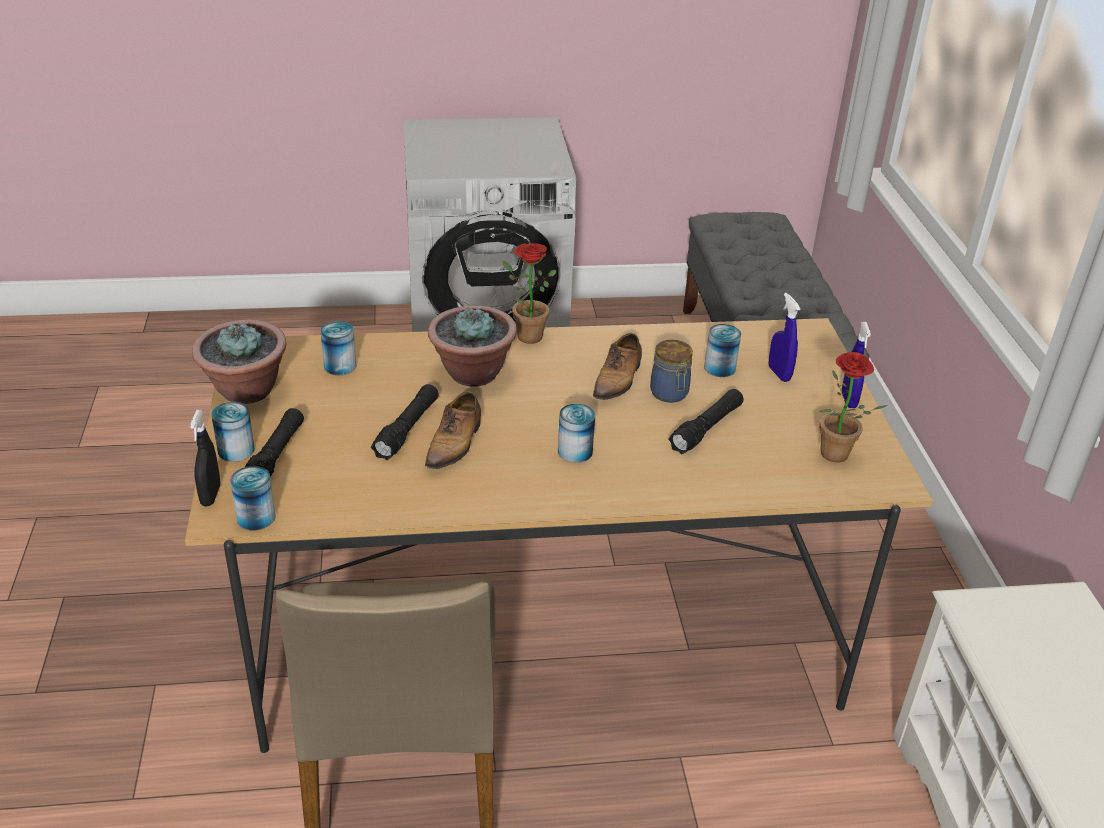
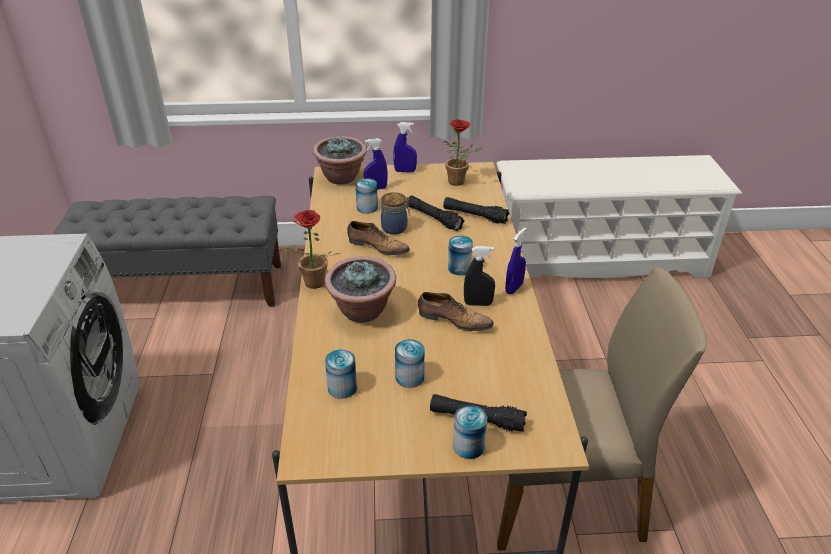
camera: 85 degrees left, 0 degrees up
black spray bottle [190,410,220,506] -> black spray bottle moved to [464,246,495,306]
potted plant [192,319,287,404] -> potted plant moved to [313,136,367,185]
can [230,466,276,530] -> can moved to [395,339,424,388]
black flashlight [371,384,439,460] -> black flashlight moved to [443,197,510,224]
none -> blue spray bottle [505,227,527,294]

